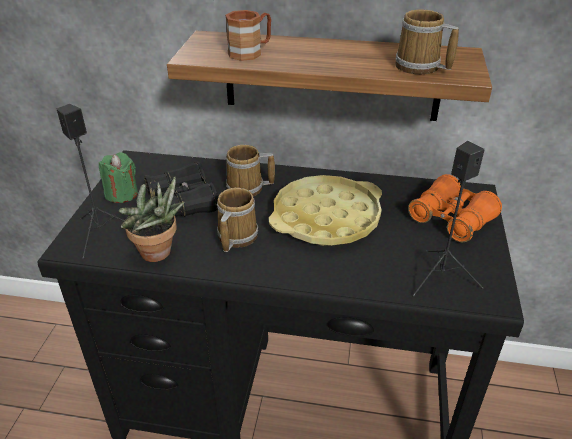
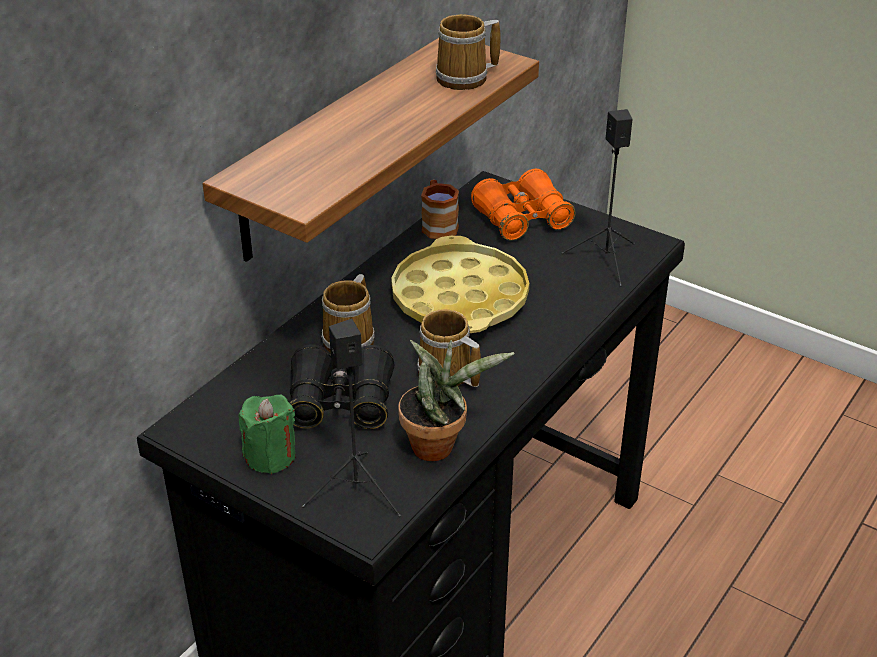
camera: 65 degrees left, 0 degrees up
brown mug [225,10,271,61] -> brown mug moved to [421,180,459,239]

